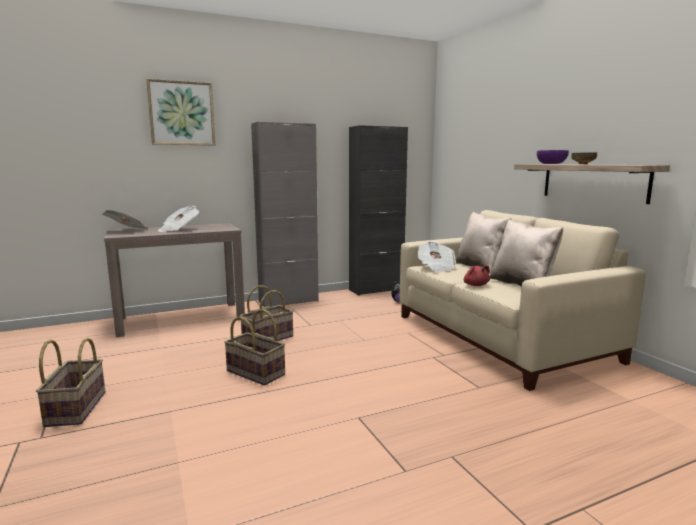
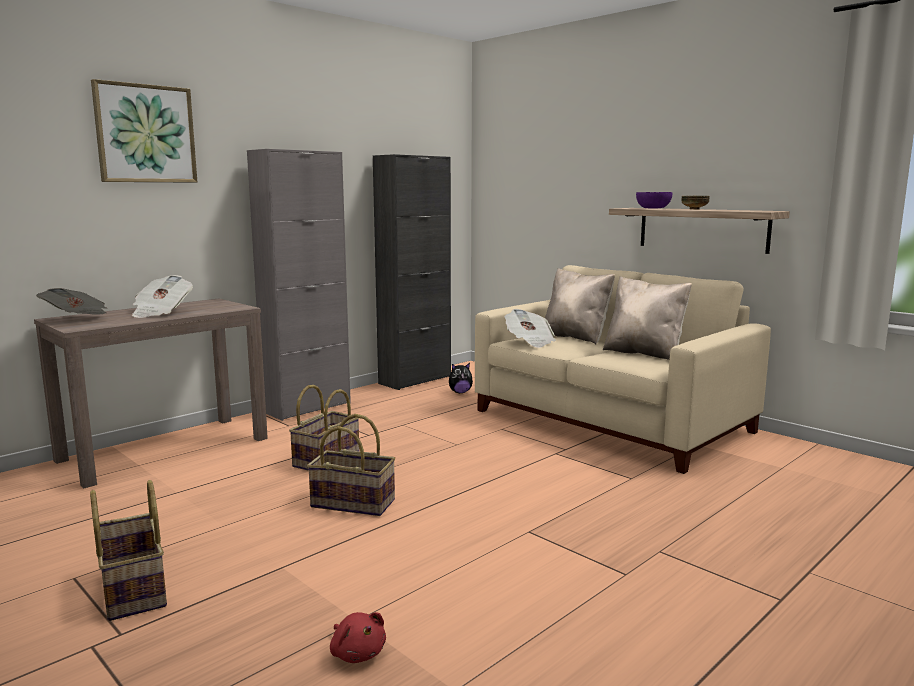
camera: 20 degrees left, 0 degrees up
red plush toy [464,265,490,286] -> red plush toy moved to [330,612,386,663]

